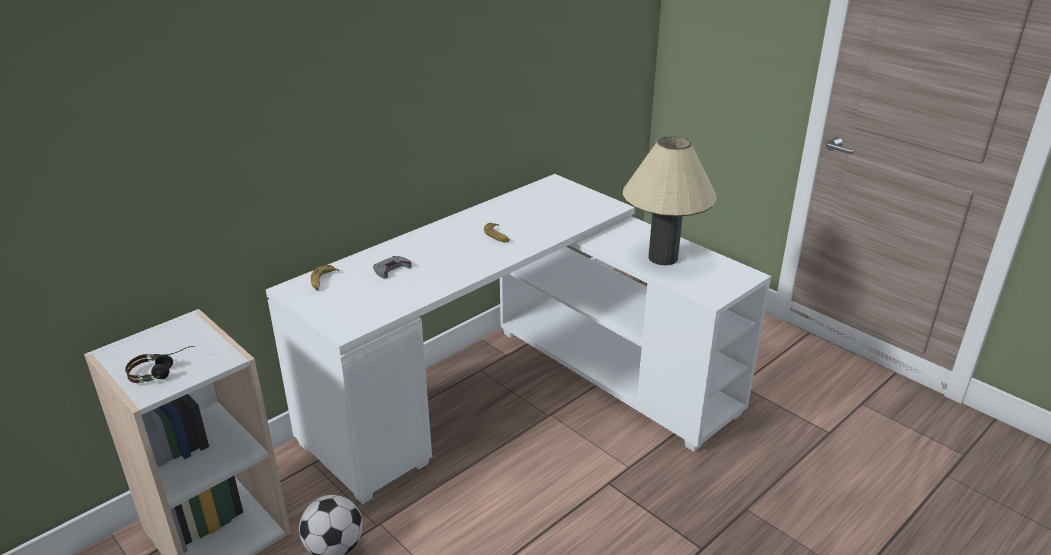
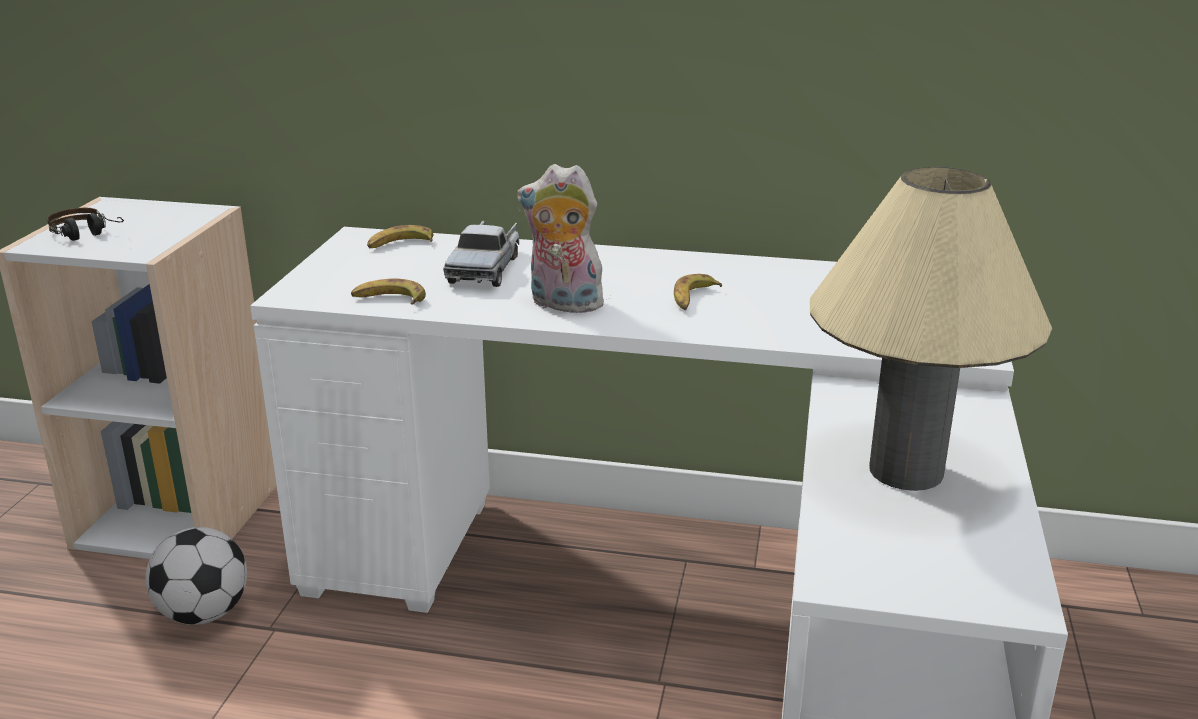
camera: 55 degrees right, 5 degrees down
grey game controller [373,256,412,278] -> toy truck [443,221,519,287]
none -> banana [351,278,426,305]
none -> plush toy [517,164,607,313]

